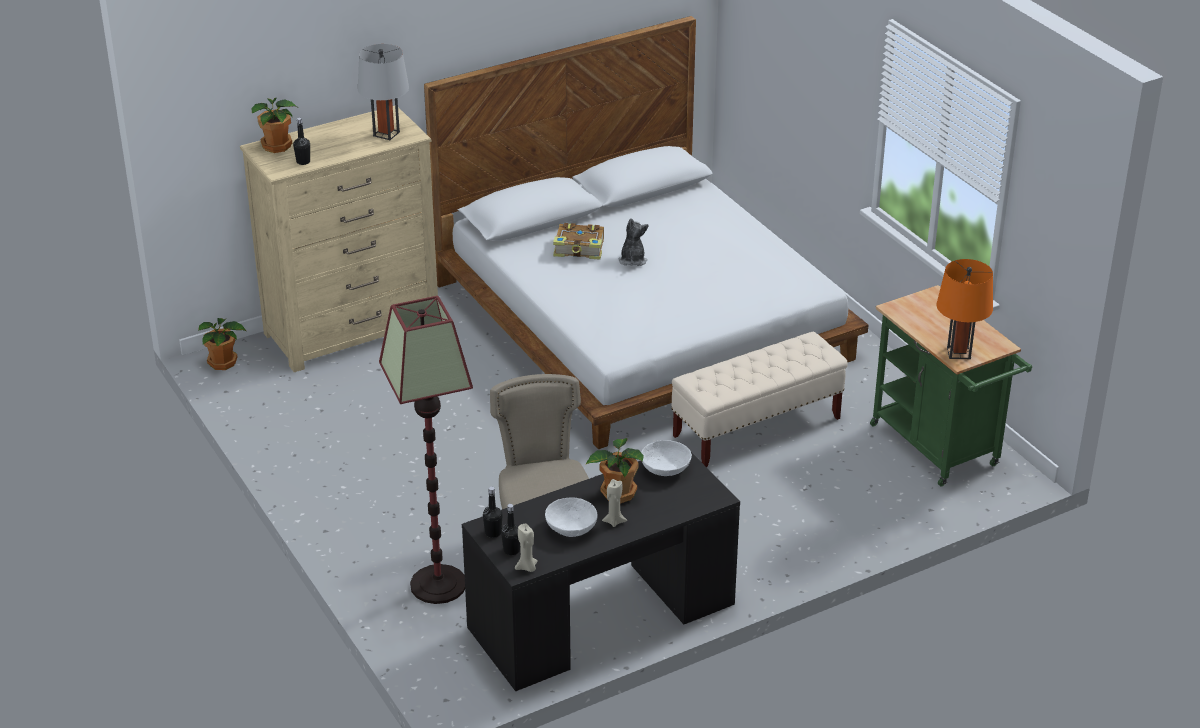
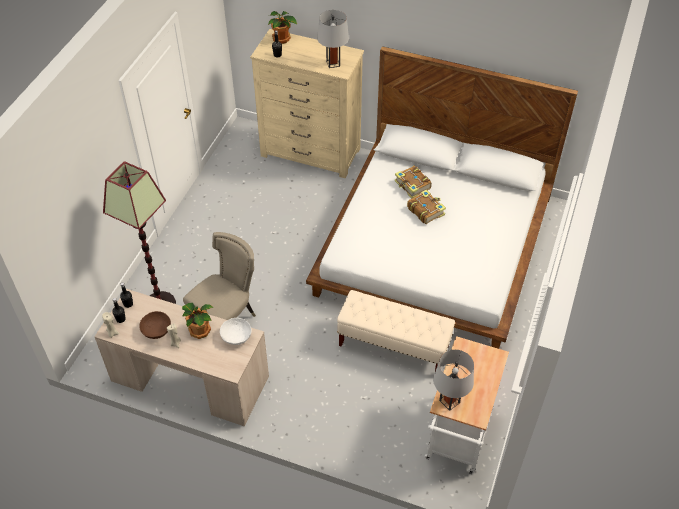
camera: 50 degrees right, 15 degrees up
potted plant [198,318,246,370] -> none
black desk [462,452,740,691] -> beige desk [94,289,269,426]
white bowl [545,497,598,537] -> brown bowl [139,311,171,339]
plush toy [619,218,648,266] -> book [407,190,446,224]
green cart [870,285,1032,487] -> white cart [425,336,509,474]
orange table lamp [937,259,993,359] -> grey table lamp [433,350,474,411]

